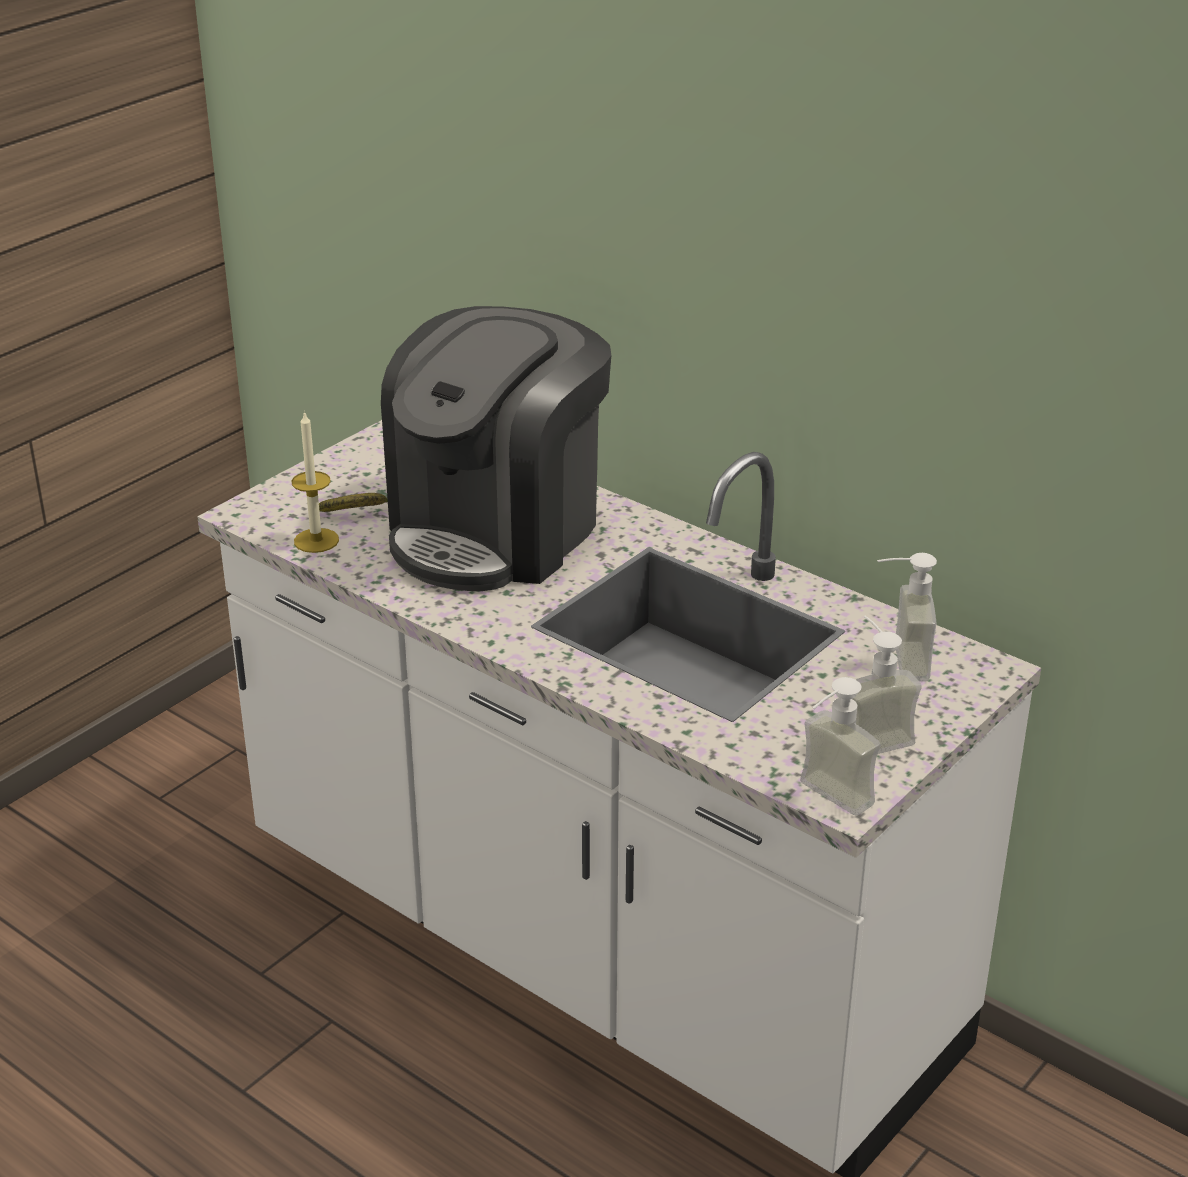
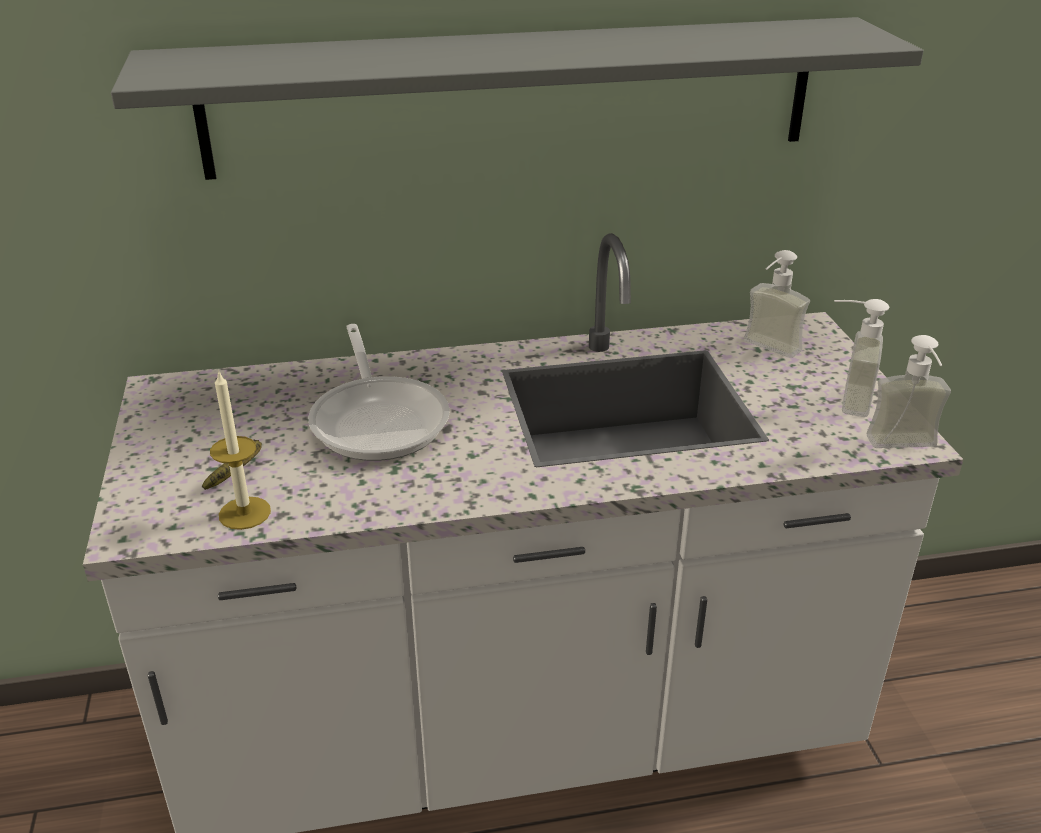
camera: 50 degrees left, 0 degrees up
coffee machine [381,306,611,591] -> frying pan [308,324,450,461]
none -> grey shelf [111,17,924,180]

